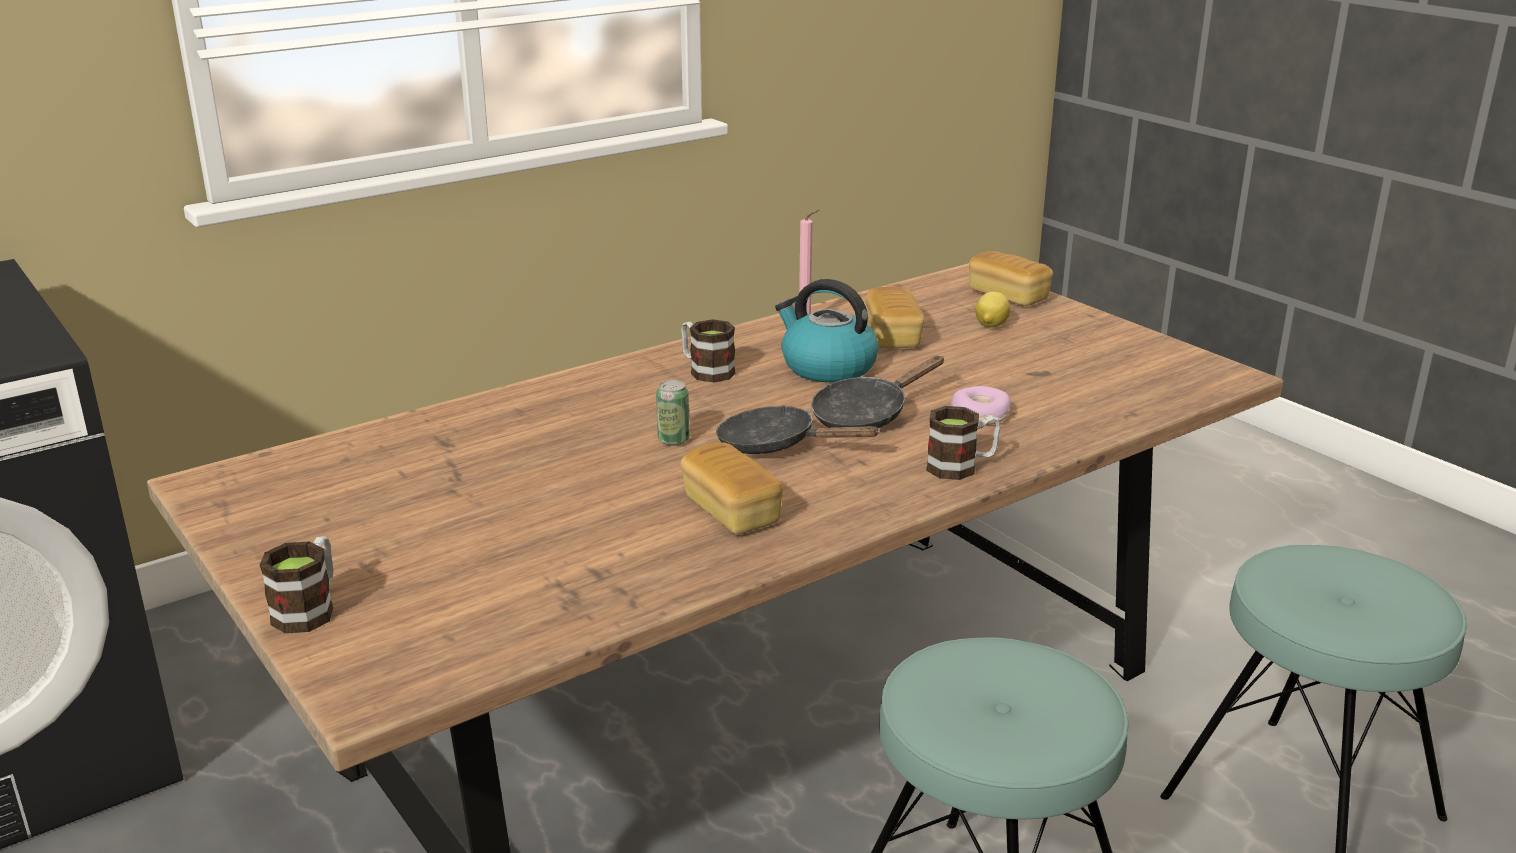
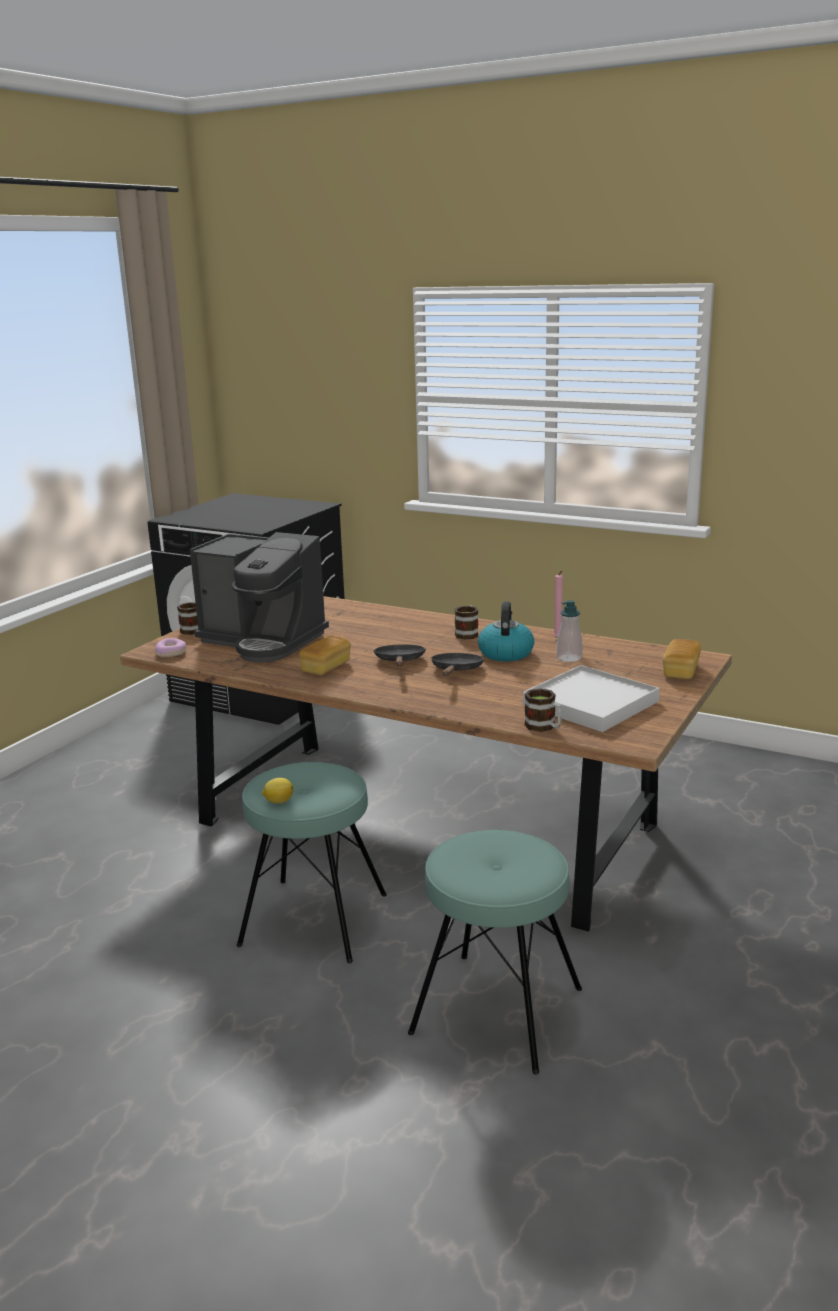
camera: 65 degrees right, 5 degrees down
can [656,380,690,446] -> none
black frying pan [811,356,944,428] -> black frying pan turned 75 degrees clockwise [431,653,484,676]
bread [866,287,925,348] -> soap dispenser [556,600,582,662]
mug [926,406,1001,480] -> mug moved to [525,688,562,732]
donut [951,386,1011,425] -> donut moved to [155,638,187,657]
lemon [975,292,1010,328] -> lemon moved to [262,778,293,803]
none -> coffee machine [190,532,329,663]
none -> white tray [523,665,660,732]

